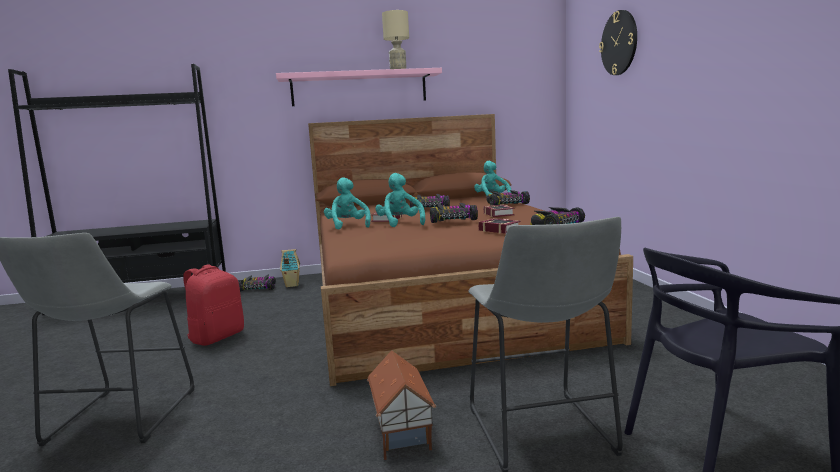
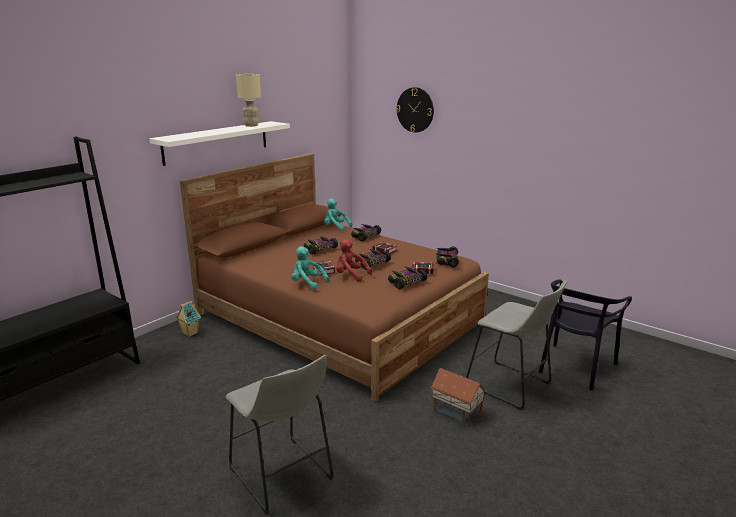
camera: 40 degrees left, 10 degrees up
red backpack [183,264,244,346] -> none
toy car [238,274,276,291] -> toy car moved to [388,266,427,289]
pink shelf [276,68,442,106] -> white shelf [149,121,290,166]
turquoise plush toy [375,173,425,227] -> red plush toy [336,239,372,281]

